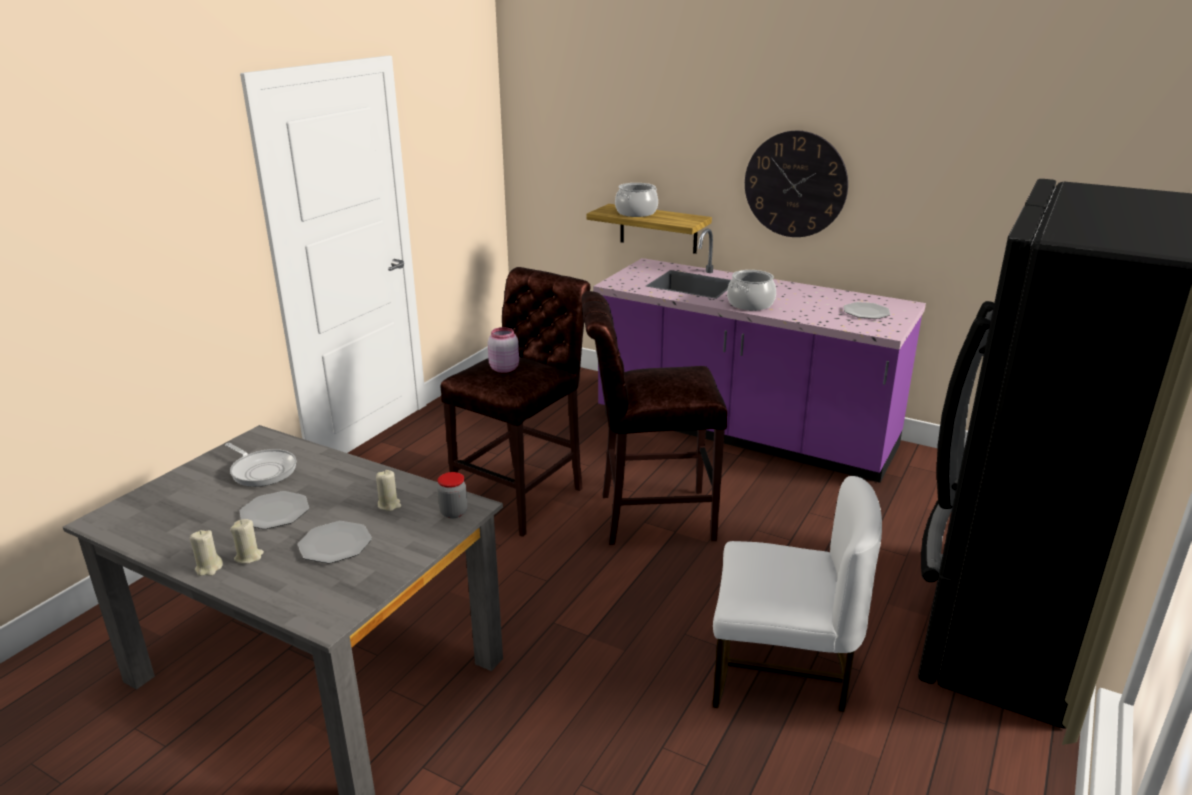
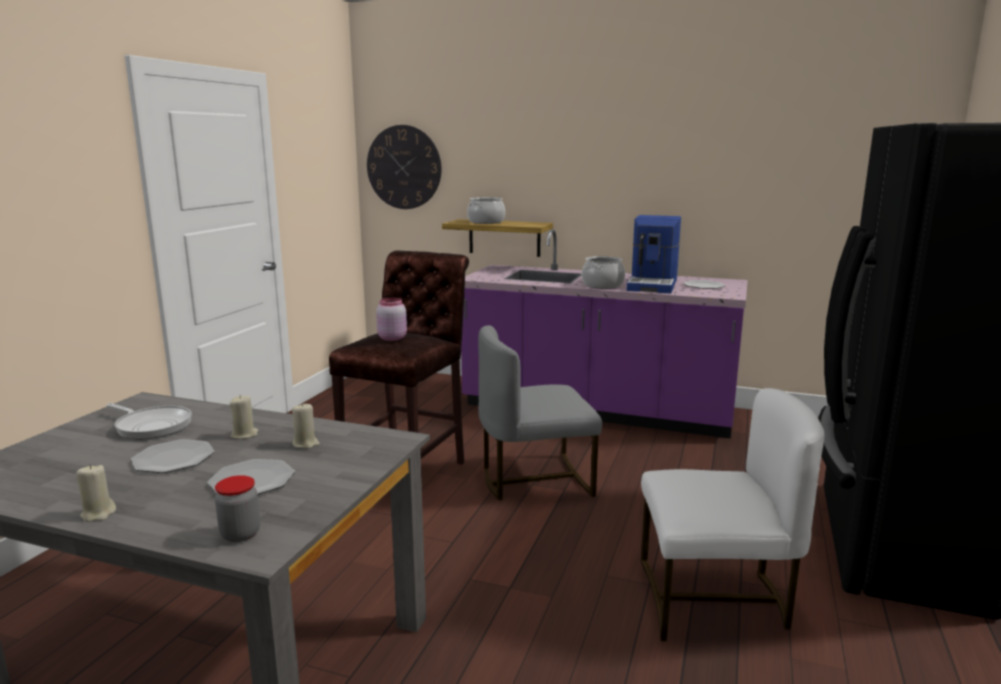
camera: 10 degrees left, 10 degrees down
beige candle [230,519,264,564] -> beige candle moved to [229,395,258,439]
jar [437,472,468,519] -> jar moved to [215,475,260,542]
brown stool [581,291,727,545] -> grey chair [478,325,602,500]
wall clock [745,131,848,237] -> wall clock moved to [367,125,442,209]
none -> coffee machine [627,215,681,294]

